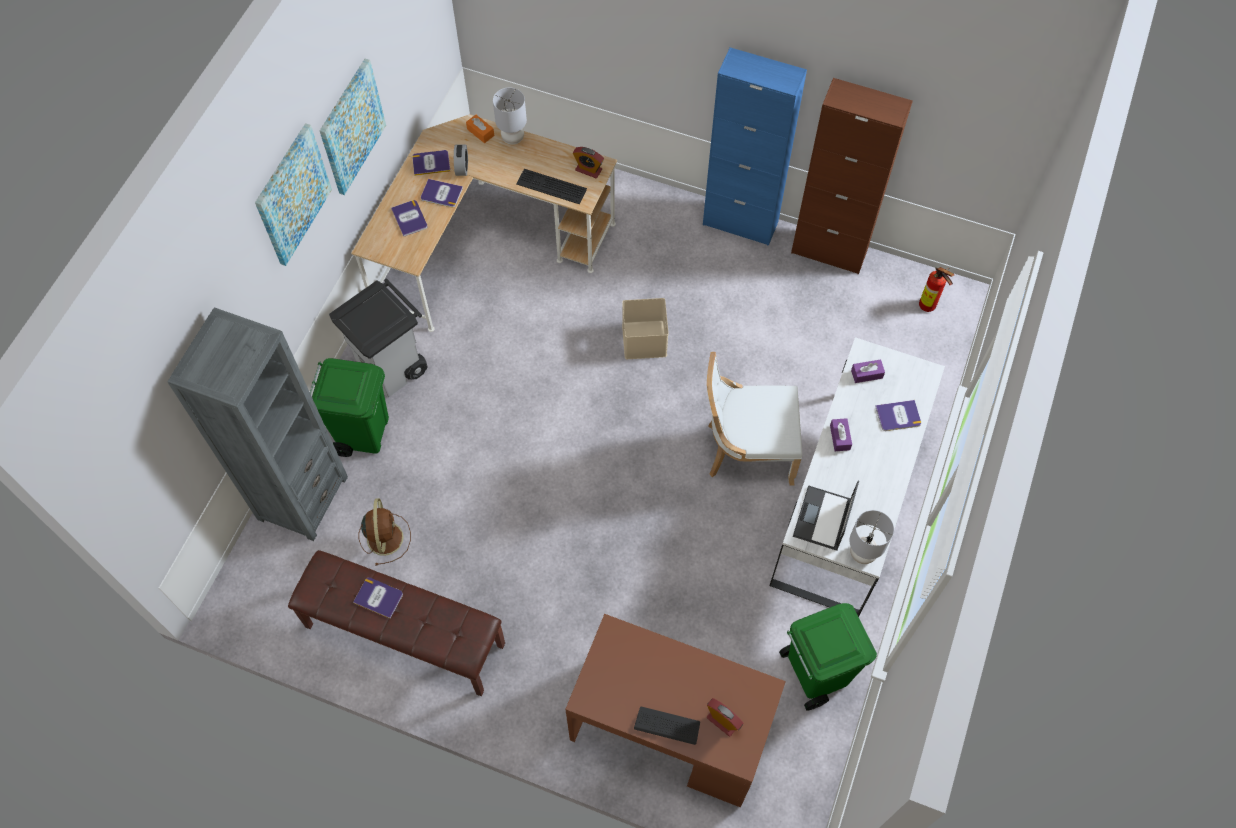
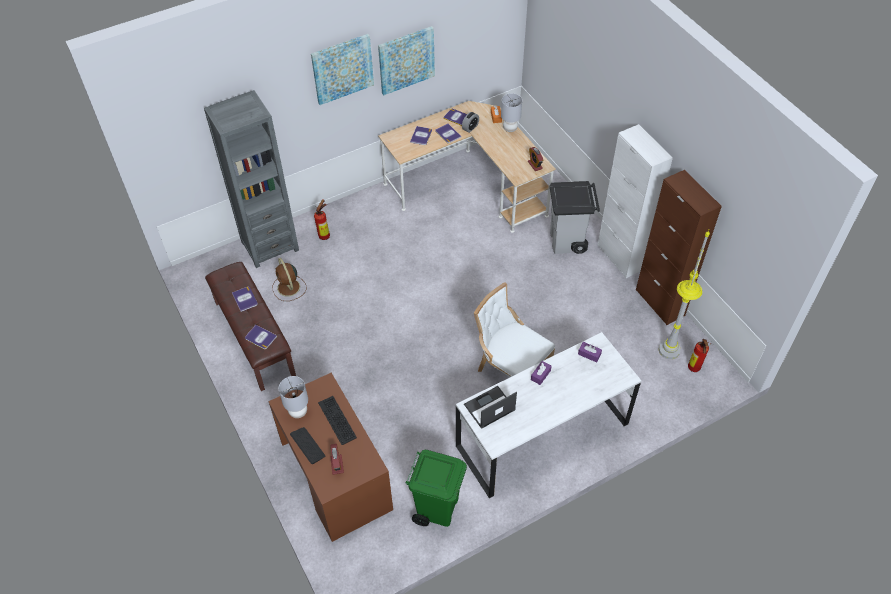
camera: 40 degrees right, 10 degrees down
green trash can [310,358,389,457] -> fire extinguisher [314,199,330,240]
grey trash can [329,278,427,397] -> grey trash can moved to [550,181,600,254]
brown fan [359,498,411,565] -> brown fan turned 120 degrees clockwise [273,258,307,301]
keyboard [516,169,587,204] -> keyboard moved to [318,396,357,445]
beige storage box [622,298,669,359] -> none
blue cabinet [703,47,807,246] -> white cabinet [597,124,673,278]
grey table lamp [849,510,894,564] -> grey table lamp moved to [279,376,308,418]
book [875,400,921,431] -> book moved to [245,325,277,349]
none -> grey floor lamp [659,230,710,359]

